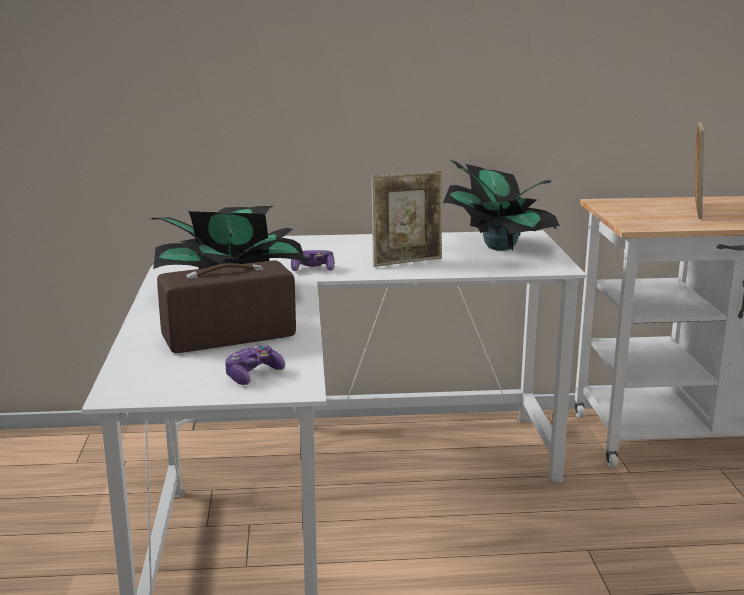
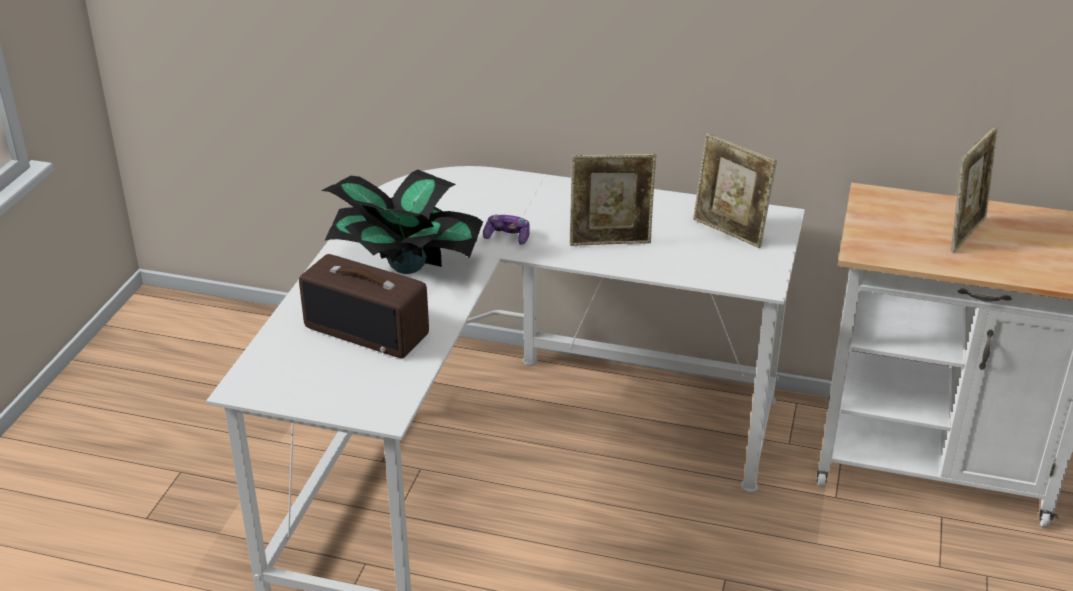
camera: 20 degrees right, 15 degrees up
radio [157,261,296,353] -> radio turned 150 degrees counterclockwise [299,254,429,358]
game controller [225,345,285,385] -> none
potted plant [443,160,560,251] -> picture frame [693,133,777,248]

